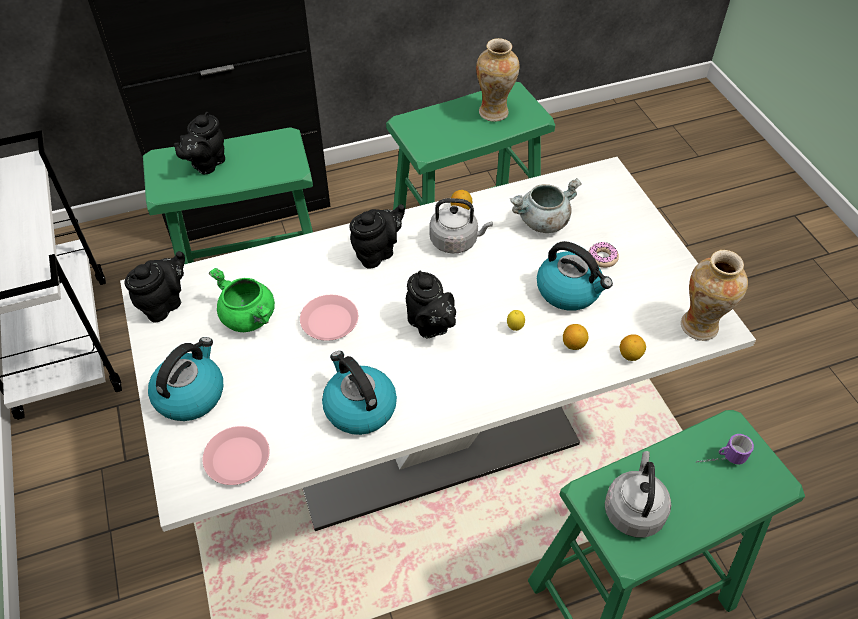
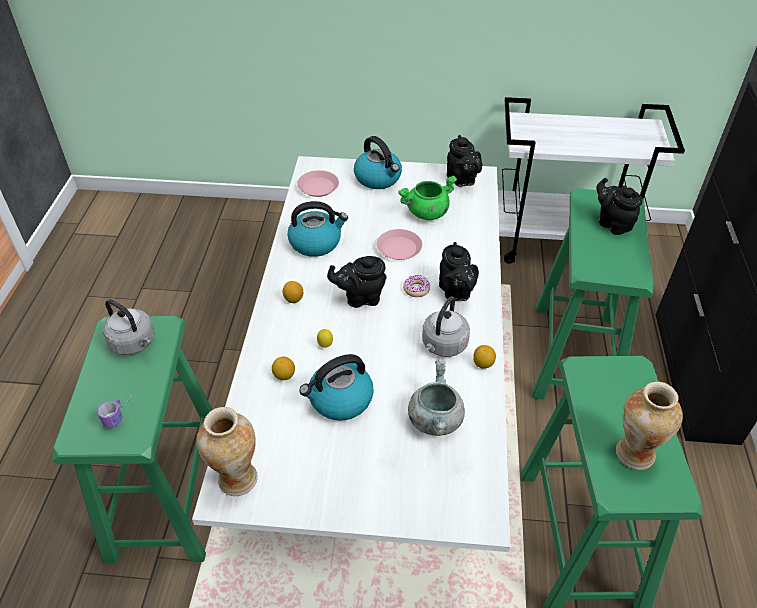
camera: 115 degrees right, 5 degrees down
donut [588,242,619,268] -> donut moved to [403,275,430,297]
lemon [620,334,646,361] -> lemon moved to [283,281,303,303]

